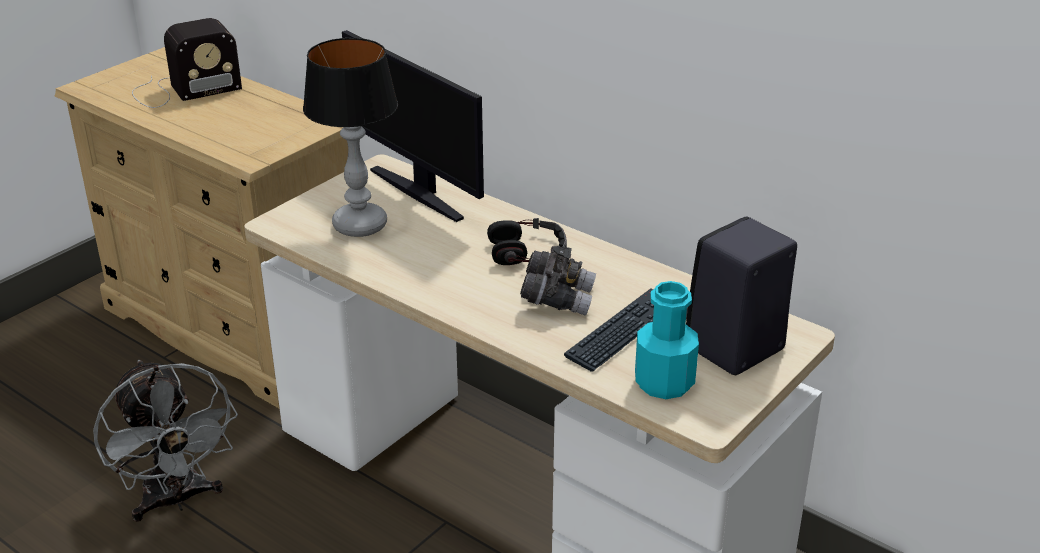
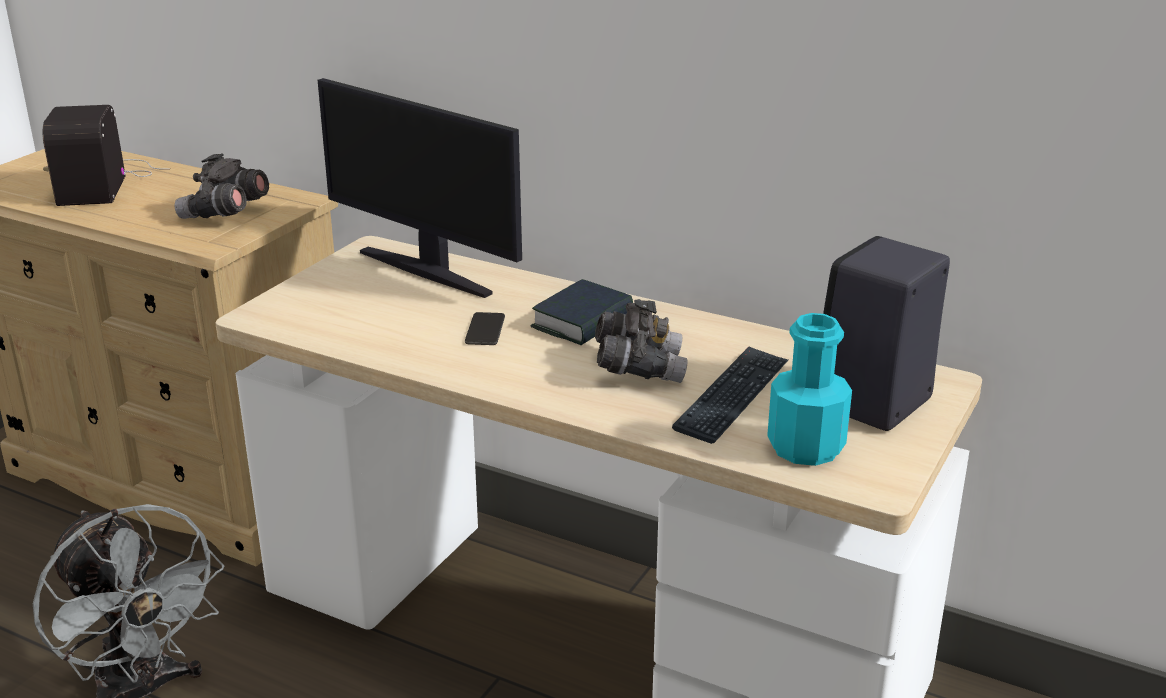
camera: 10 degrees left, 5 degrees down
radio [132,18,242,108] -> radio turned 120 degrees clockwise [42,105,170,206]
table lamp [303,38,398,237] -> none
headphones [487,218,567,265] -> book [531,279,633,345]
none -> grey binoculars [174,153,269,219]
none -> phone [465,312,505,345]

